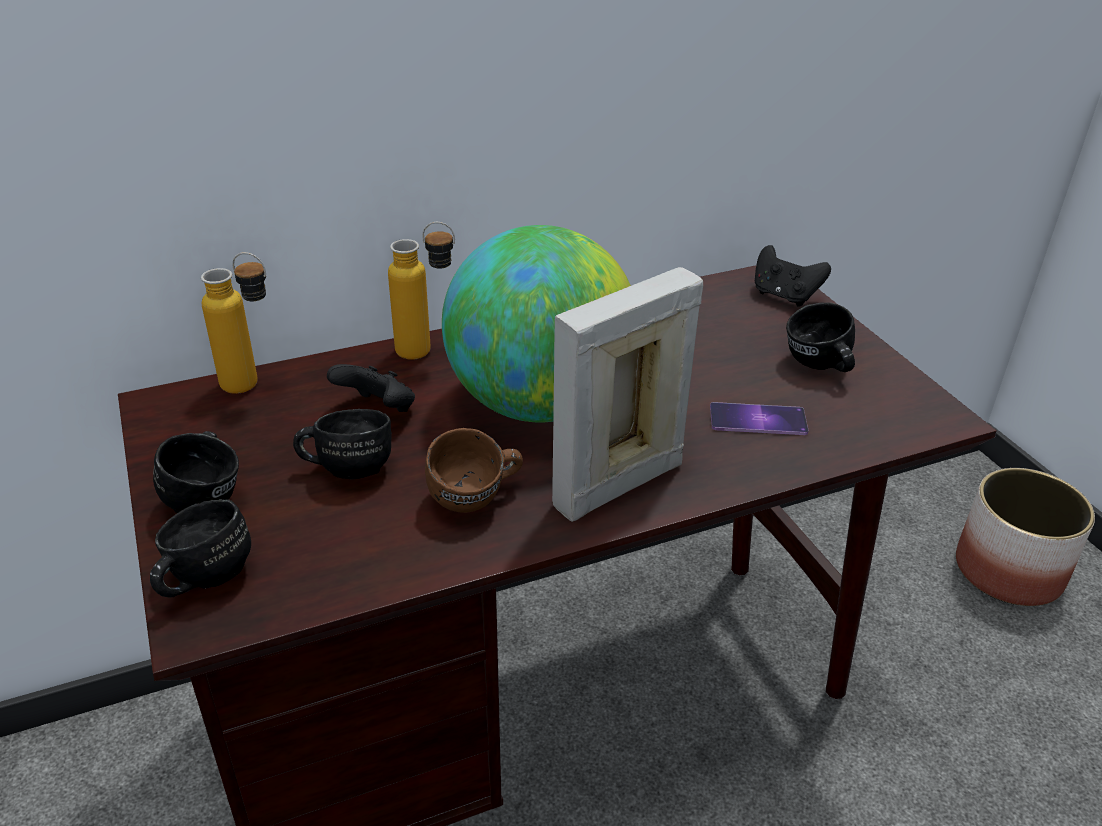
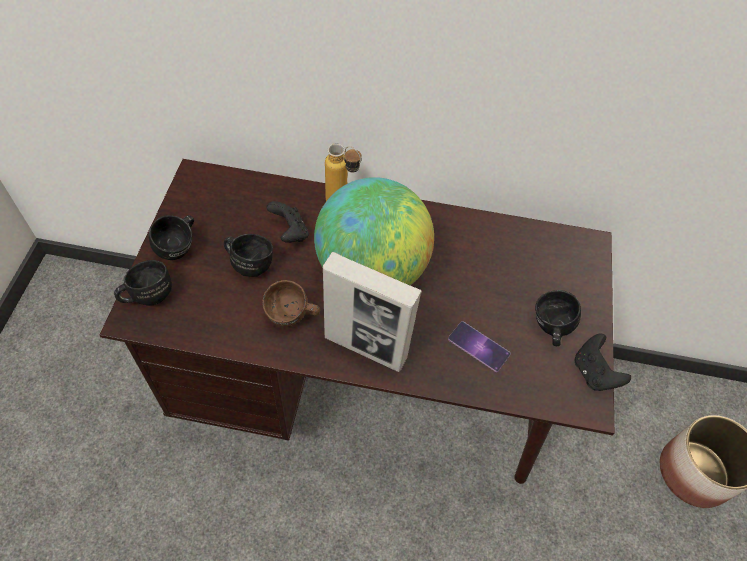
camera: 30 degrees right, 20 degrees up
bottle [201,252,266,394] -> none
picture frame [552,267,703,522] -> picture frame turned 150 degrees counterclockwise [323,252,422,372]
black game controller [755,245,831,306] -> black game controller moved to [575,334,631,391]

